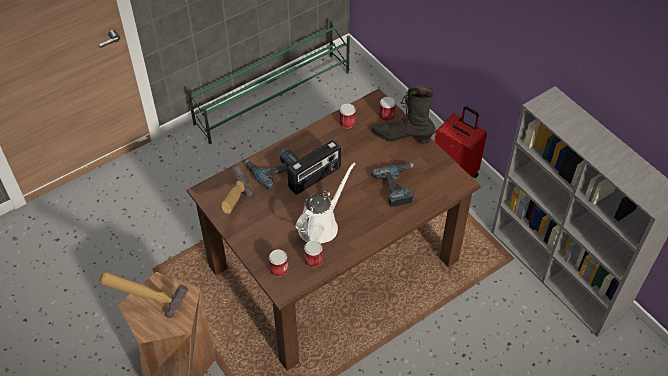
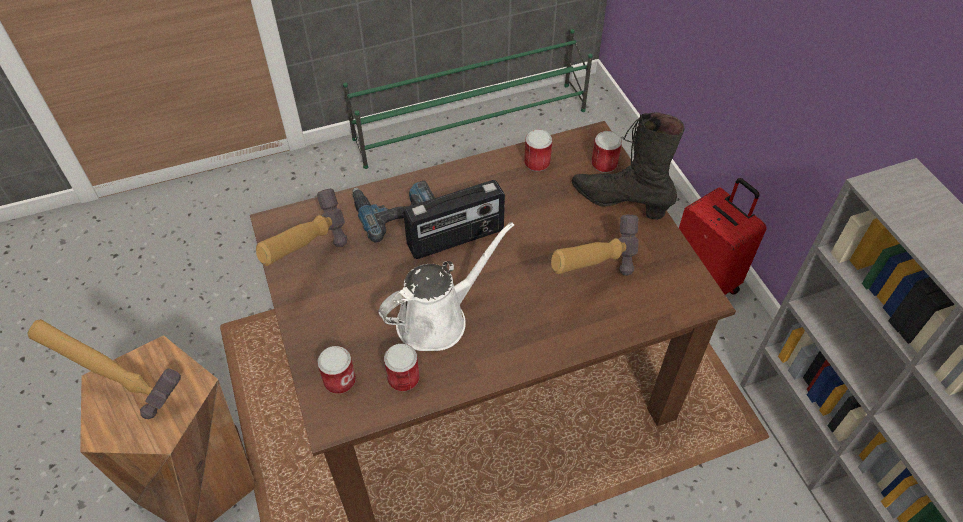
camera: 15 degrees right, 0 degrees up
power drill [371,163,415,207] -> hammer [551,215,639,276]

